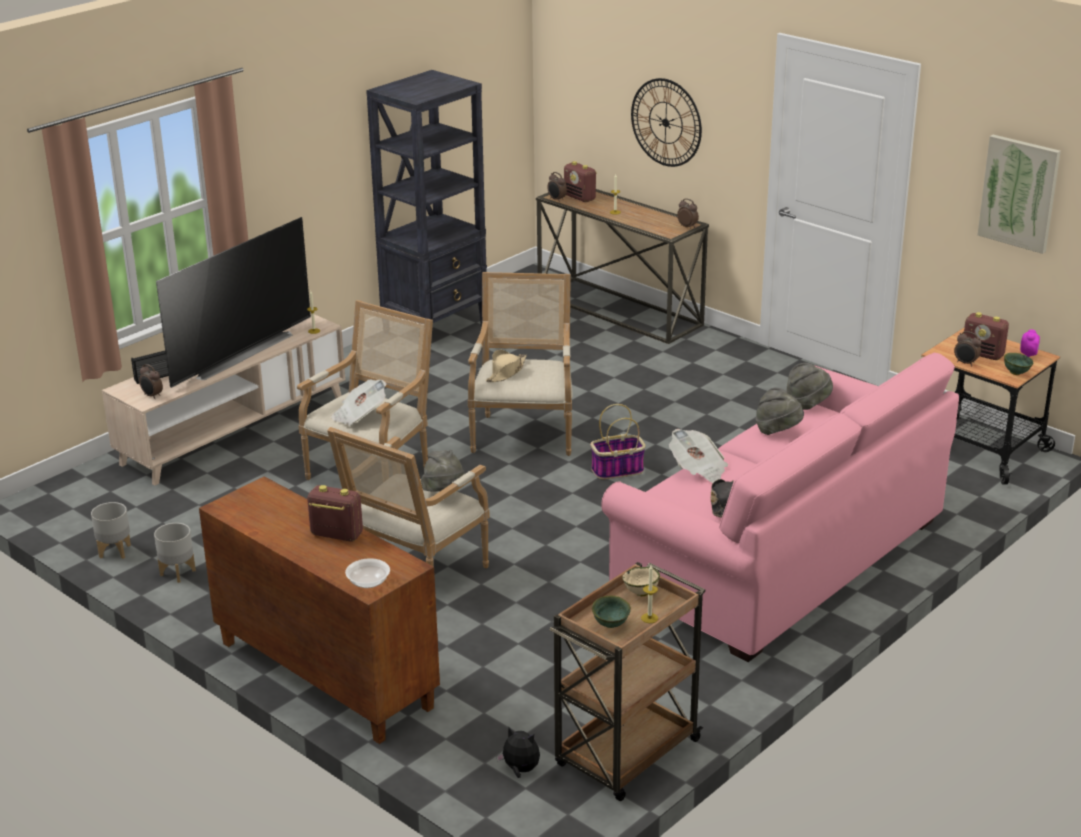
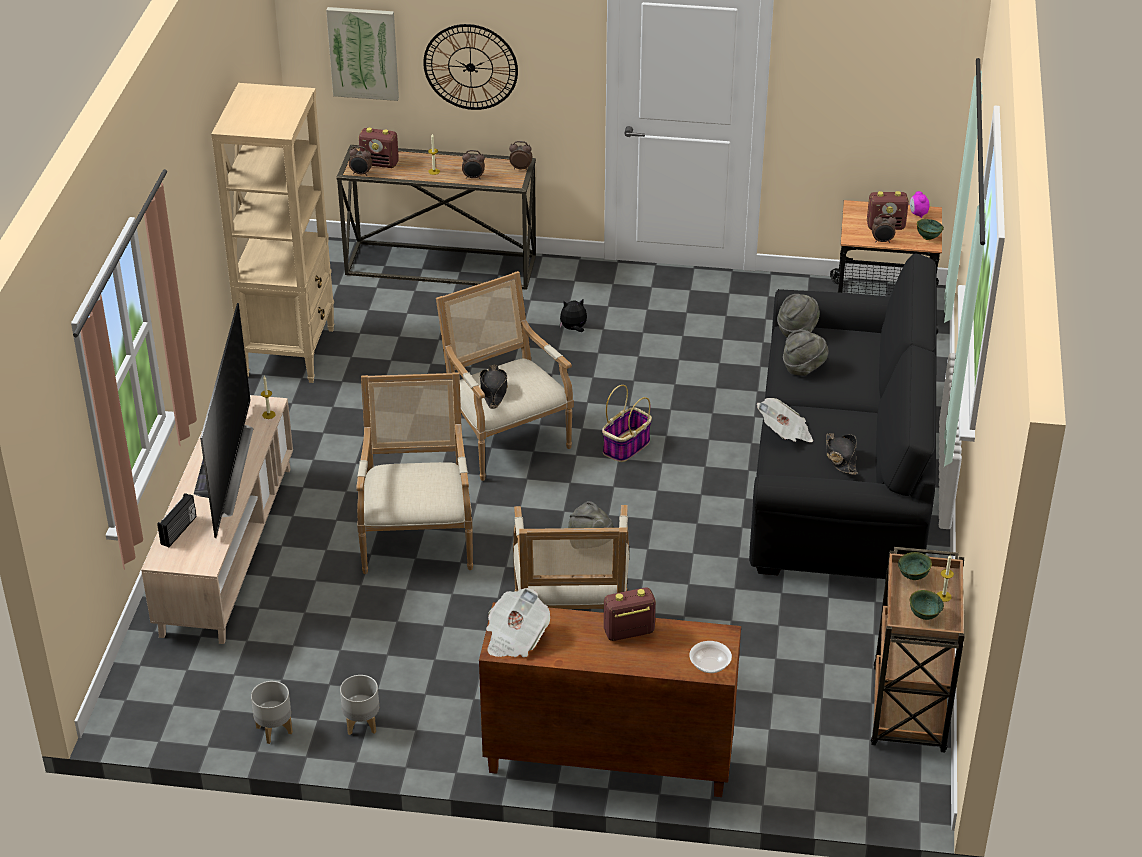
camera: 35 degrees left, 10 degrees up
alarm clock [139,364,163,399] -> alarm clock moved to [462,150,485,179]
newspaper [331,379,387,426] -> newspaper moved to [486,588,550,658]
black bookcase [366,70,487,346] -> beige bookcase [211,83,334,383]
beige hat [486,350,527,382] -> black hat [480,365,508,409]
plush toy [496,727,540,778] -> plush toy moved to [559,299,587,332]
pink sofa [601,352,959,662] -> black sofa [749,254,937,579]
beige bowl [622,567,660,596] -> green bowl [898,552,932,580]
picture [977,135,1061,254] -> picture moved to [326,7,399,101]

